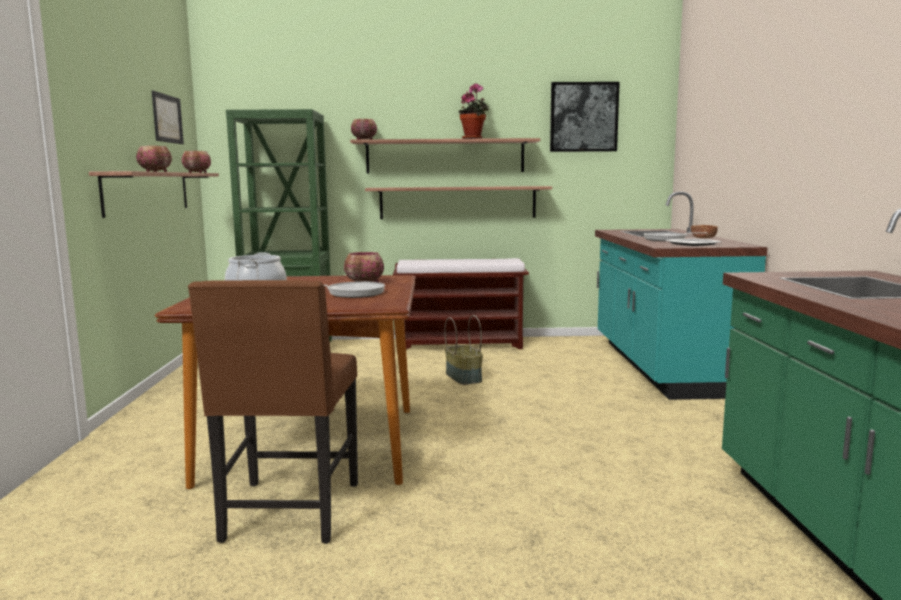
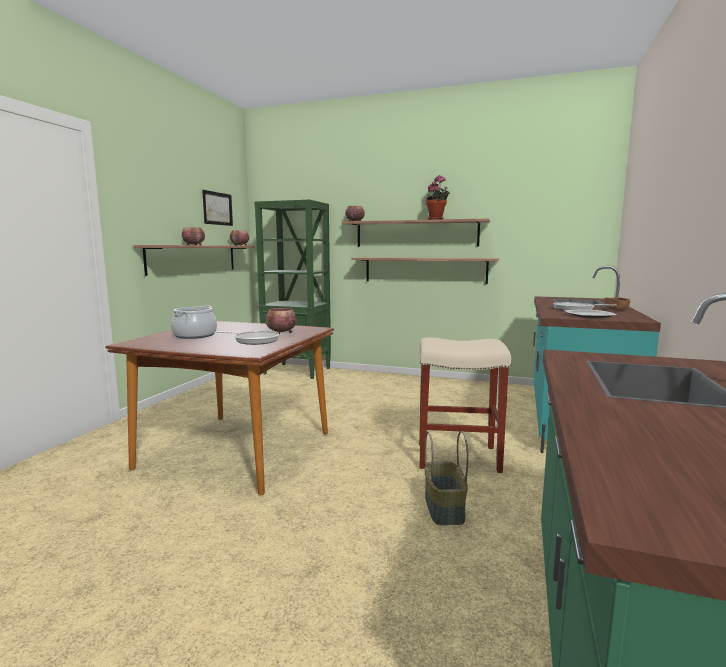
camera: 20 degrees right, 0 degrees up
brown chair [188,280,358,544] -> none
brown bench [393,258,529,349] -> none
basket [444,315,483,385] -> basket moved to [424,431,469,525]
picture [550,82,620,152] -> none
none -> beige stool [419,338,511,473]

